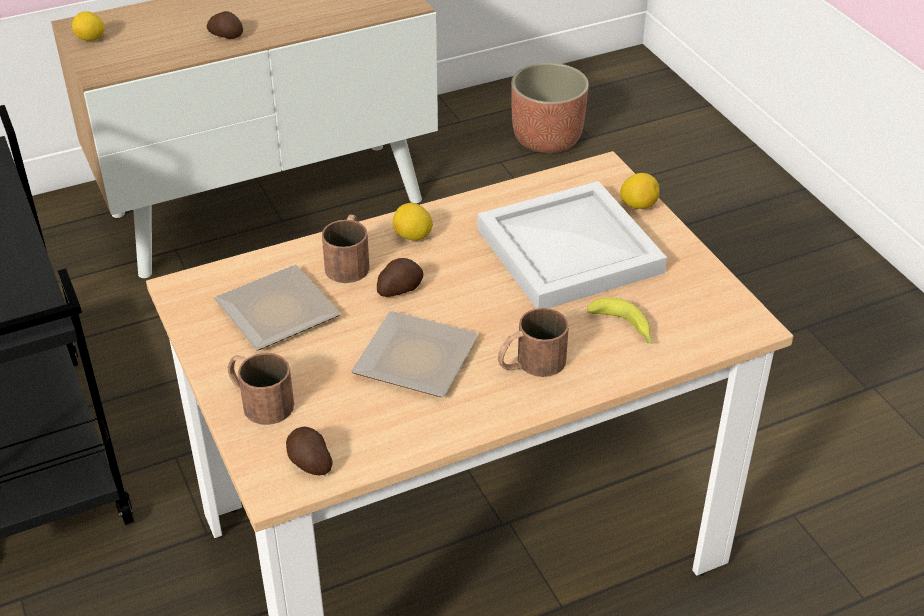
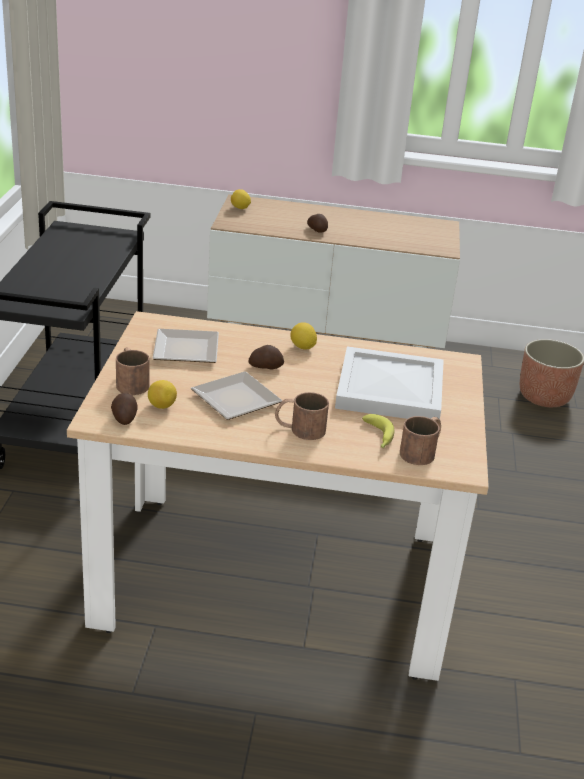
camera: 30 degrees right, 10 degrees down
brown mug [322,214,370,283] -> brown mug moved to [400,416,441,465]
lemon [620,173,660,209] -> lemon moved to [148,380,177,409]

